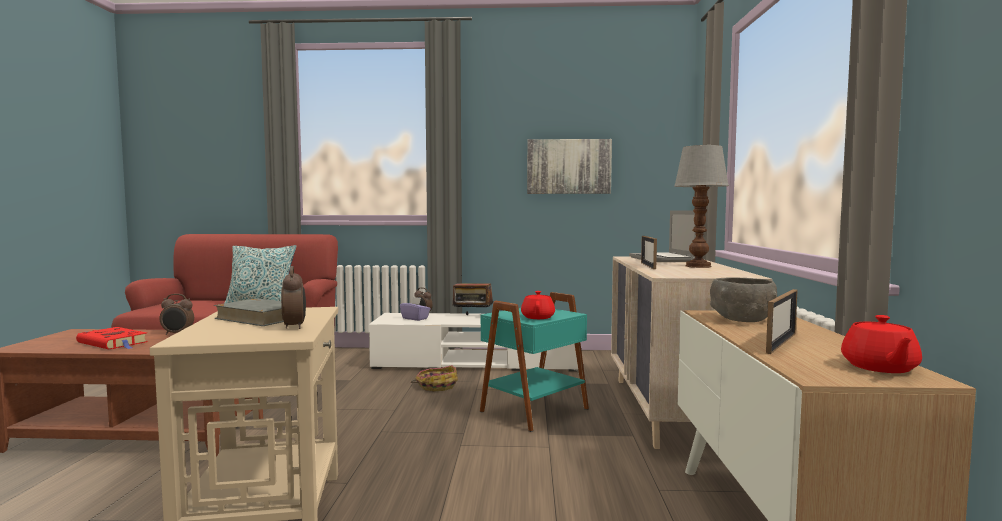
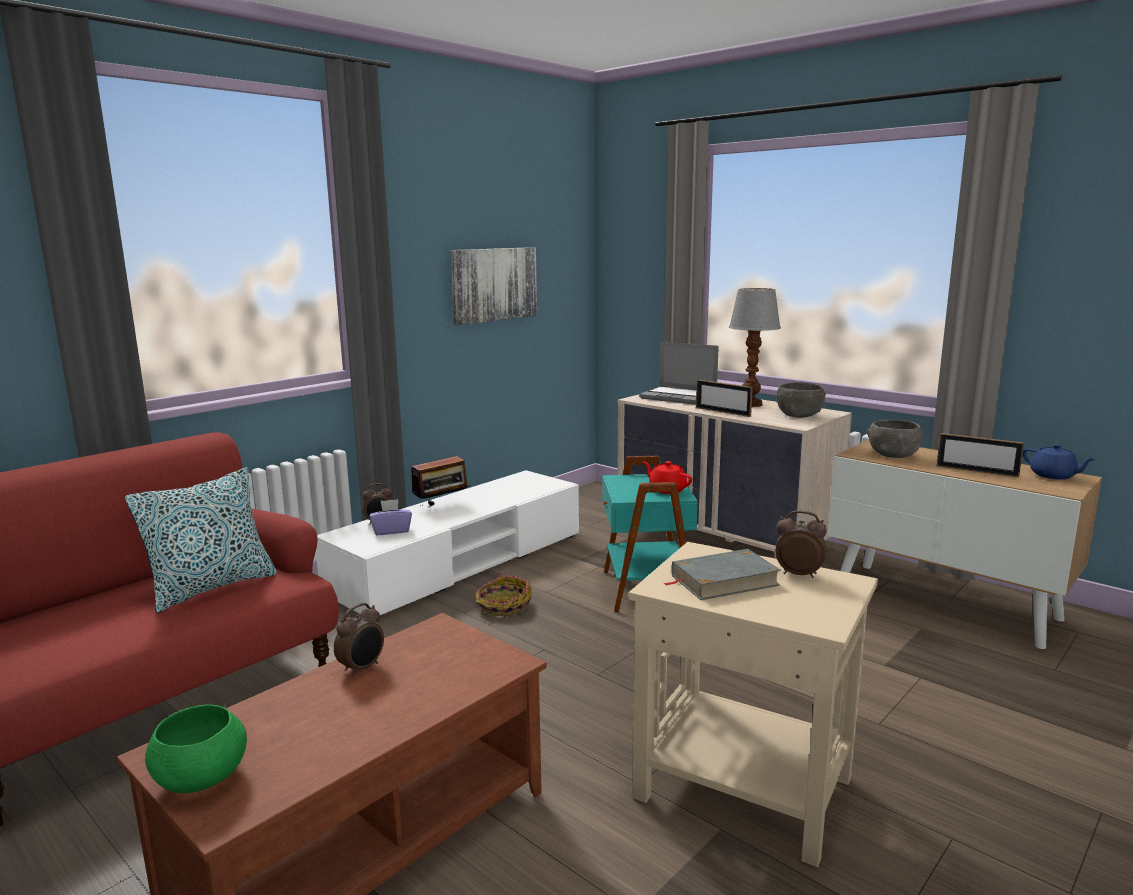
camera: 50 degrees left, 10 degrees up
red book [76,327,148,349] -> none
picture frame [766,289,798,354] -> picture frame turned 135 degrees clockwise [937,433,1024,478]
red teapot [841,315,922,373] -> blue teapot [1022,444,1096,480]
none -> green bowl [145,704,247,793]
none -> grey bowl [777,382,826,418]

